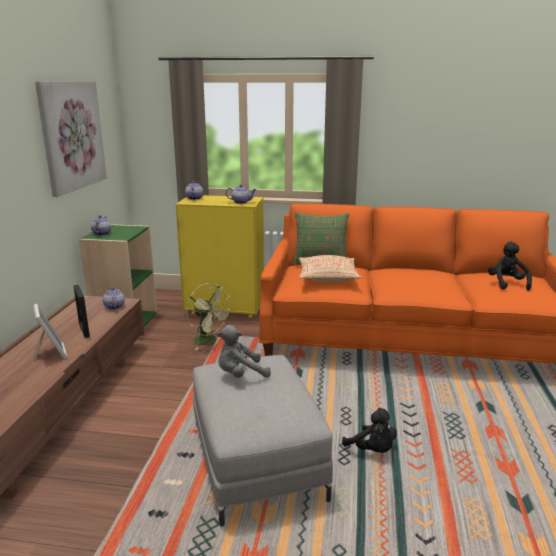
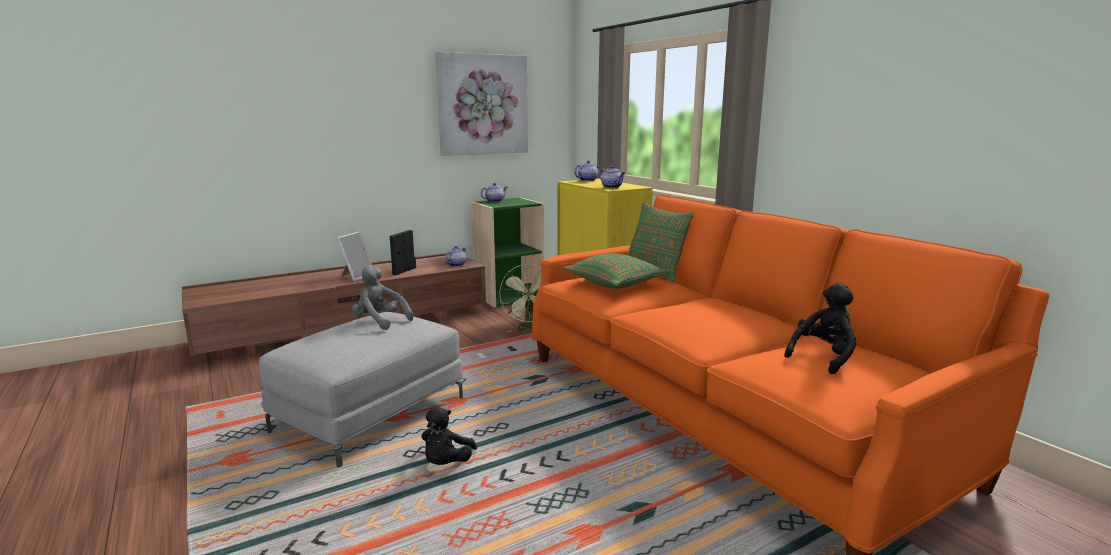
camera: 50 degrees right, 5 degrees down
beige pillow [299,255,362,283] -> green pillow [563,254,669,289]

